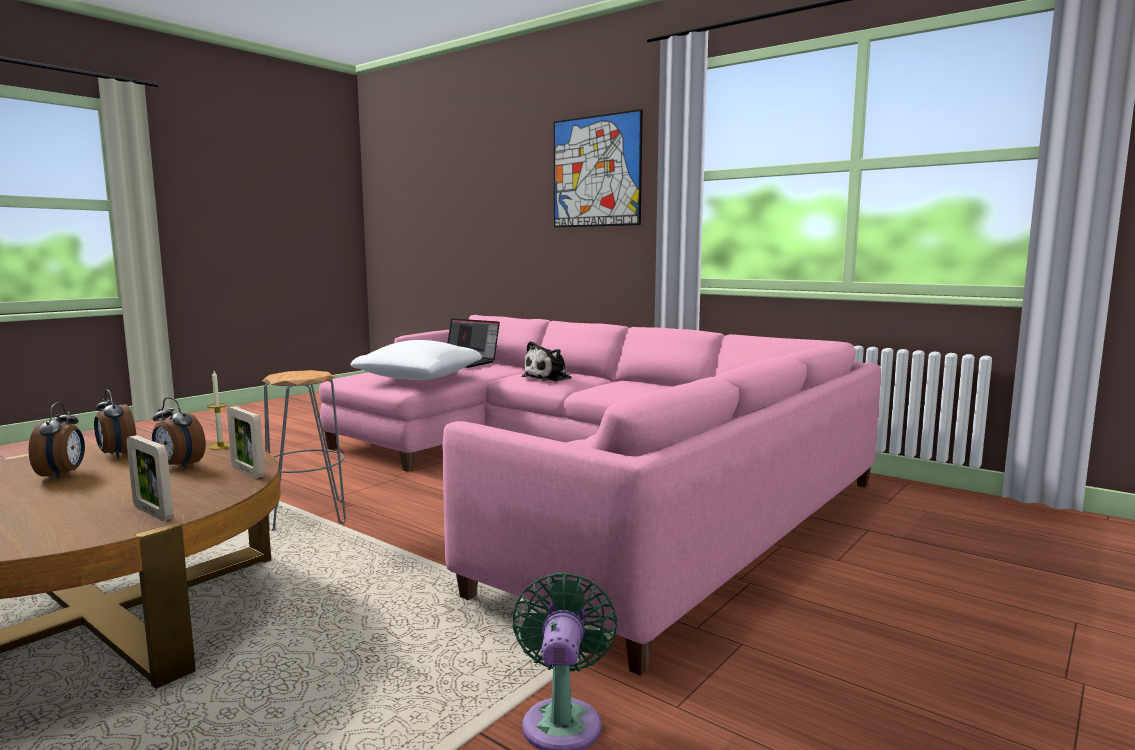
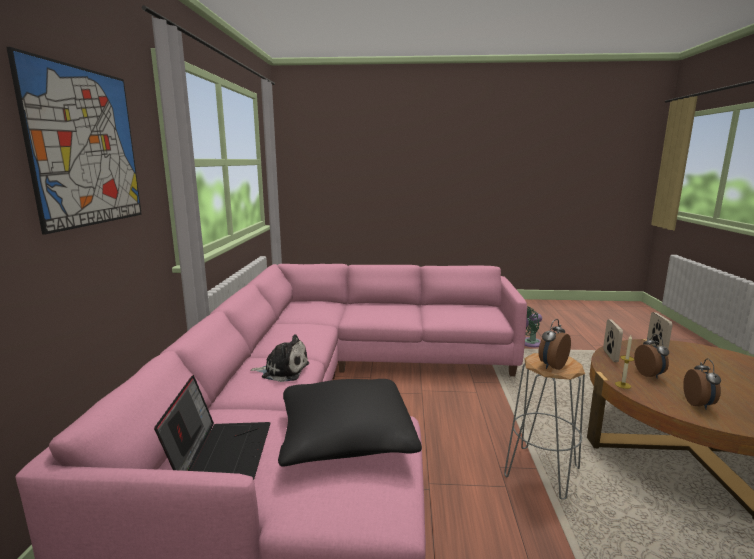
camera: 125 degrees left, 5 degrees up
alarm clock [29,402,85,479] -> alarm clock moved to [538,319,571,370]
white pillow [350,340,482,380] -> black pillow [278,379,422,467]

